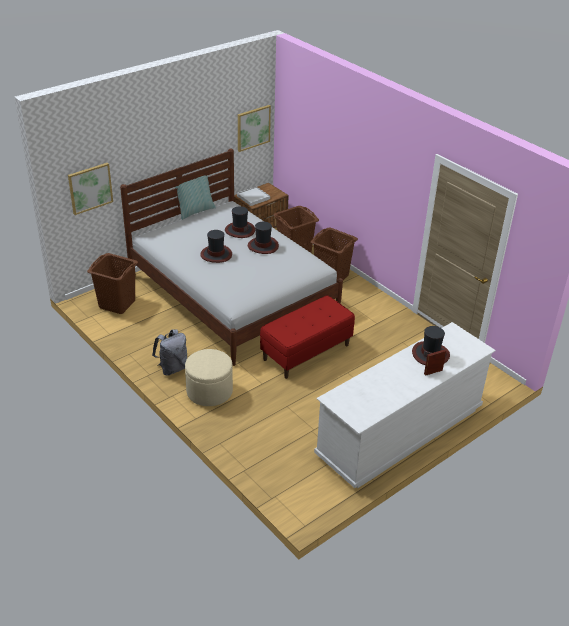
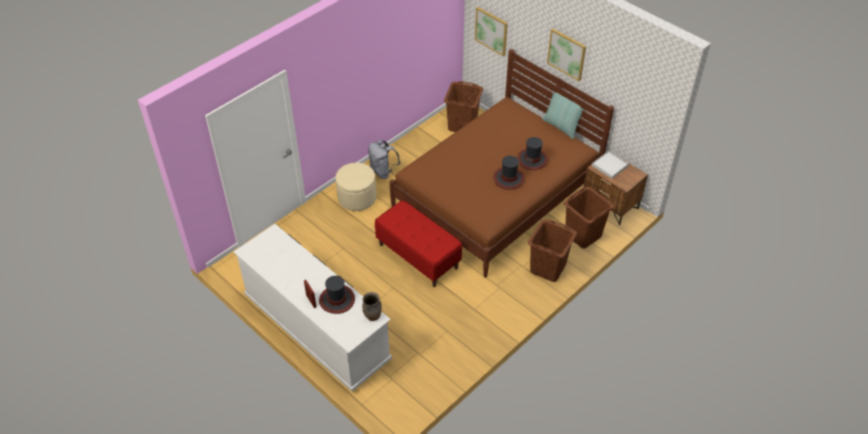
camera: 85 degrees right, 10 degrees up
white bed [120,148,343,366] -> brown bed [390,49,614,278]
hat [200,230,232,263] -> none
picture [238,105,271,152] -> picture moved to [547,29,586,81]
none -> brown vase [362,292,382,321]

